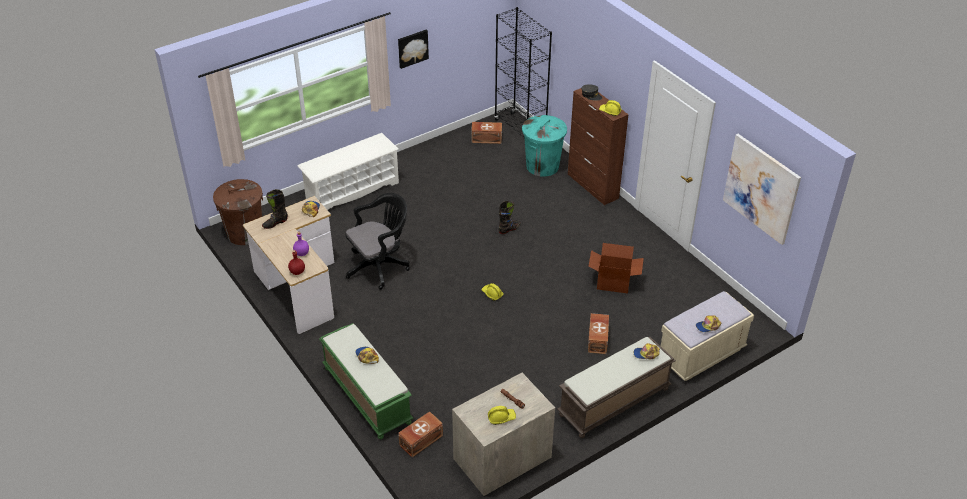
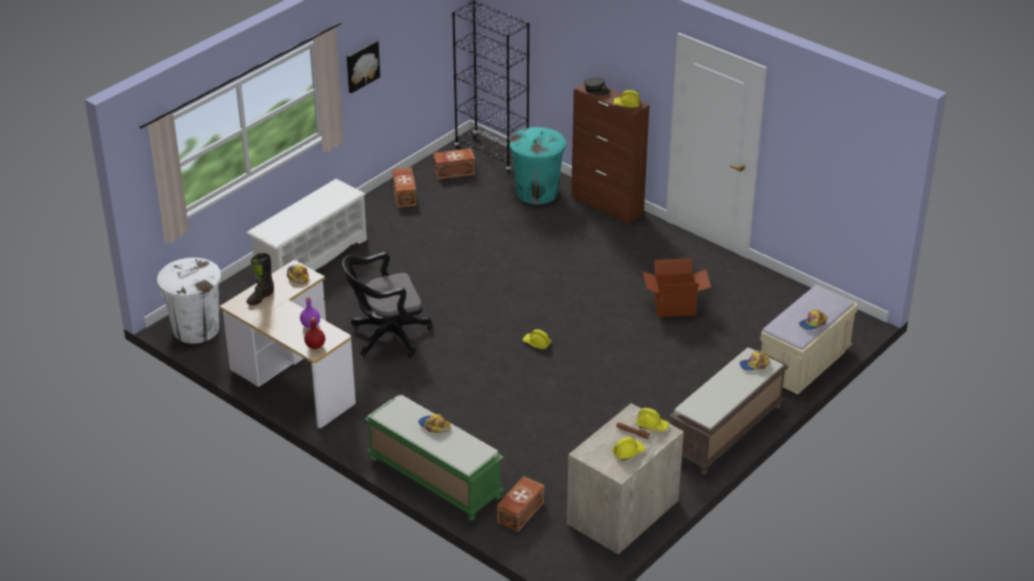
camera: 15 degrees left, 5 degrees down
brown trash can [213,179,263,245] -> white trash can [157,258,221,344]
black office chair [345,193,410,290] -> black office chair turned 150 degrees counterclockwise [342,252,433,358]
black boot [499,201,520,234] -> none
brown storage box [588,313,609,354] -> brown storage box moved to [392,168,417,207]
picture [723,134,801,245] -> none
none -> yellow hard hat [636,408,669,432]

